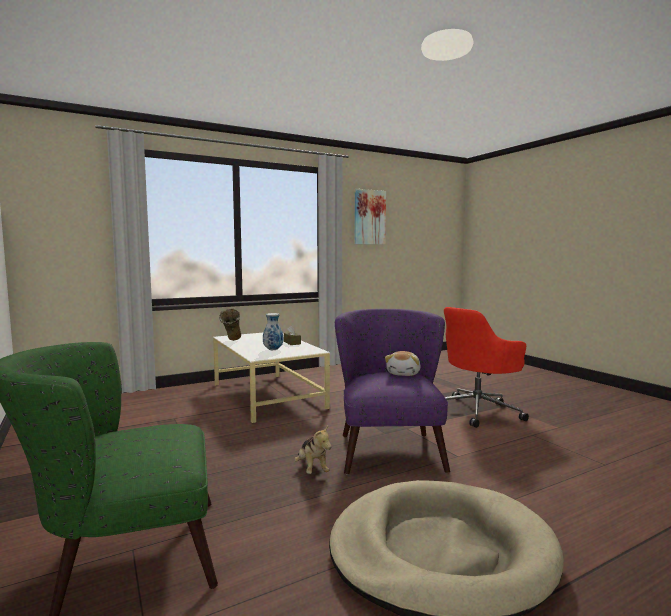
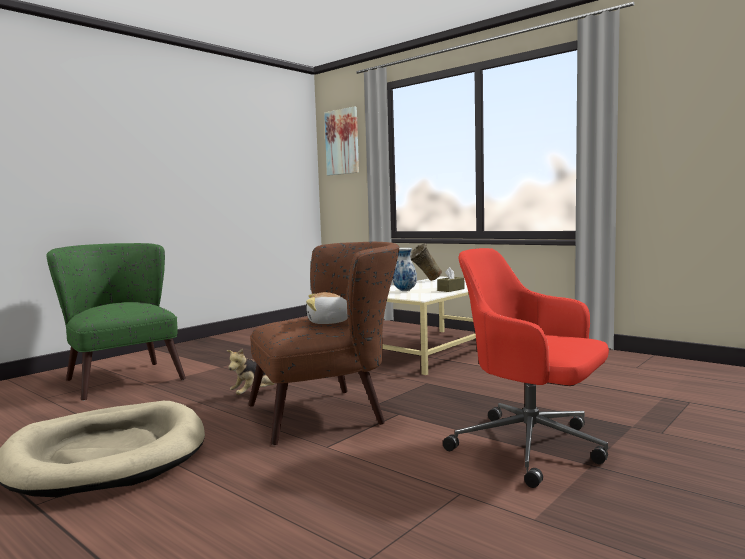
camera: 70 degrees right, 0 degrees up
purple armchair [335,309,450,474] -> brown armchair [248,242,400,445]
picture [354,189,386,245] -> picture moved to [324,106,359,175]

